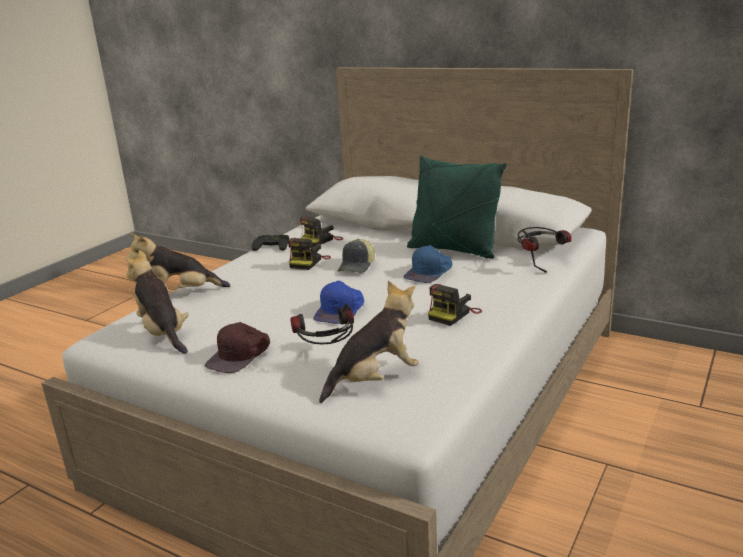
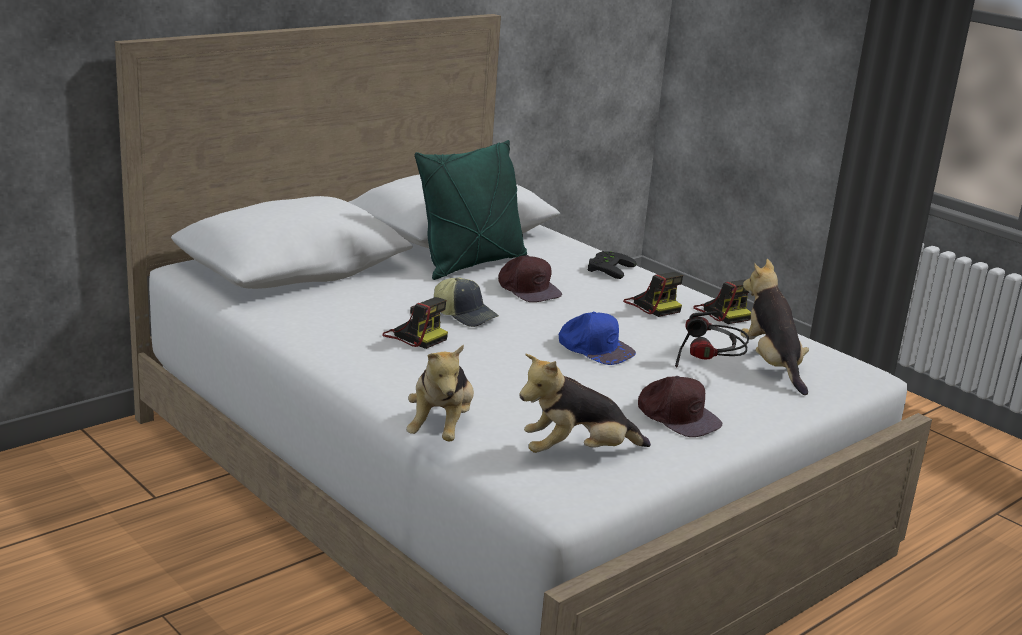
camera: 75 degrees left, 0 degrees up
black game controller [252,235,289,251] -> black game controller moved to [588,251,636,279]
camera [300,216,343,247] -> camera moved to [693,280,751,324]
blue cap [403,245,452,283] -> brown cap [498,255,562,302]
headphones [518,227,572,273] -> none

